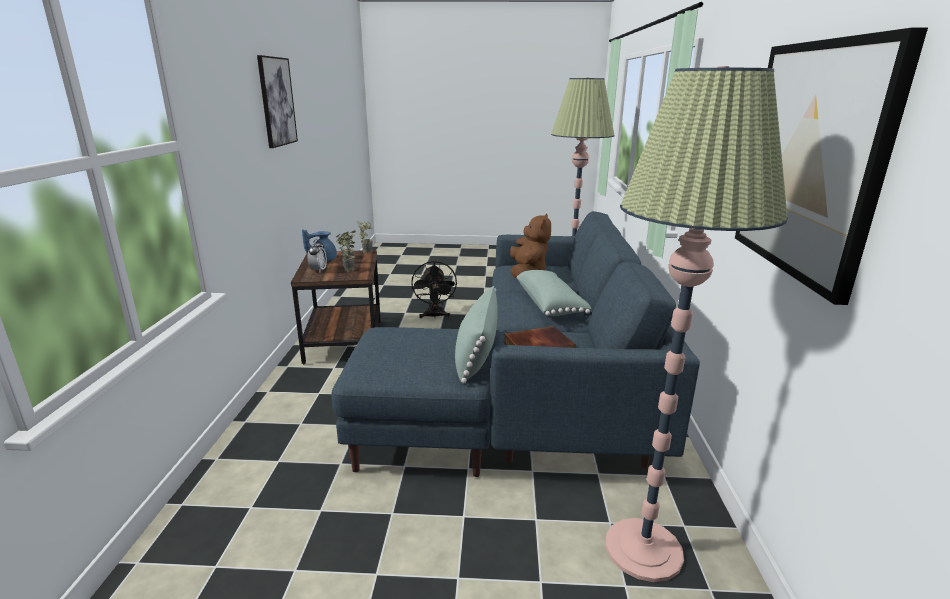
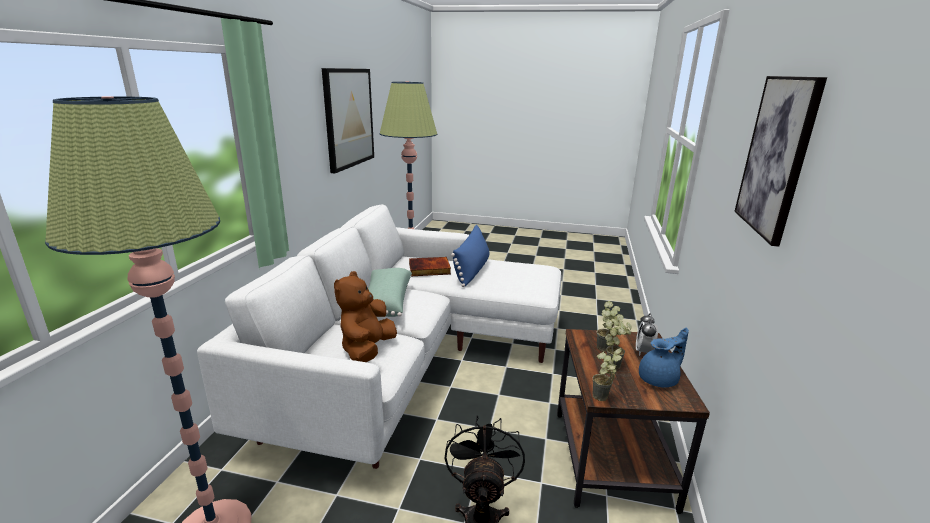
camera: 170 degrees left, 0 degrees up
blue sofa [331,211,700,477] -> white sofa [197,204,561,469]
green pillow [455,286,498,383] -> blue pillow [451,225,490,287]

